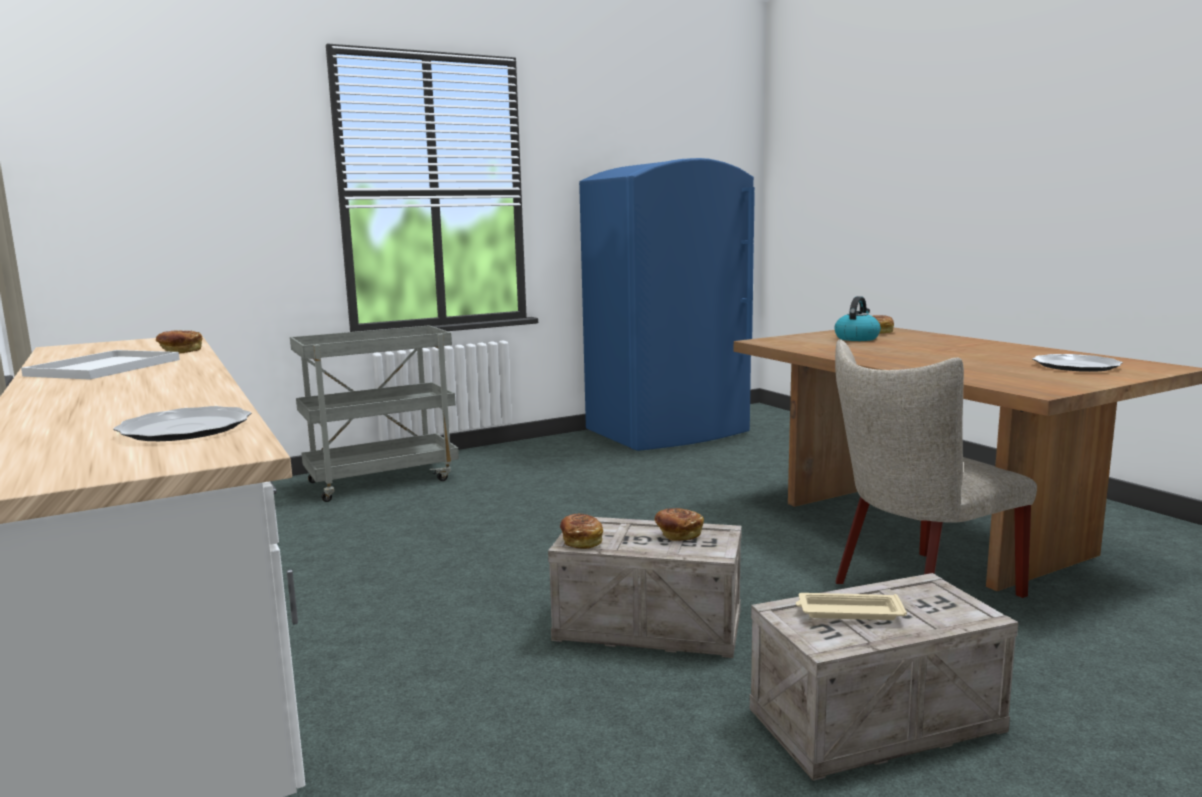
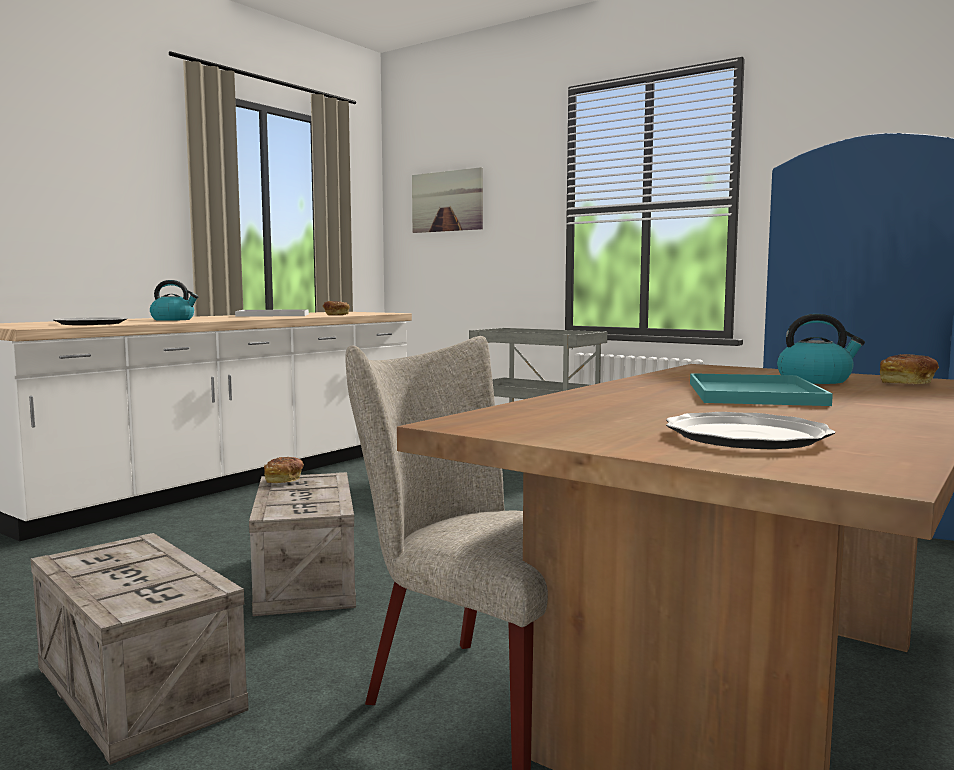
camera: 65 degrees right, 5 degrees down
bread [655,508,704,541] -> none
beige tray [795,593,907,620] -> none
none -> kettle [150,280,199,321]
none -> picture [412,167,483,233]
none -> turquoise tray [690,373,833,406]

